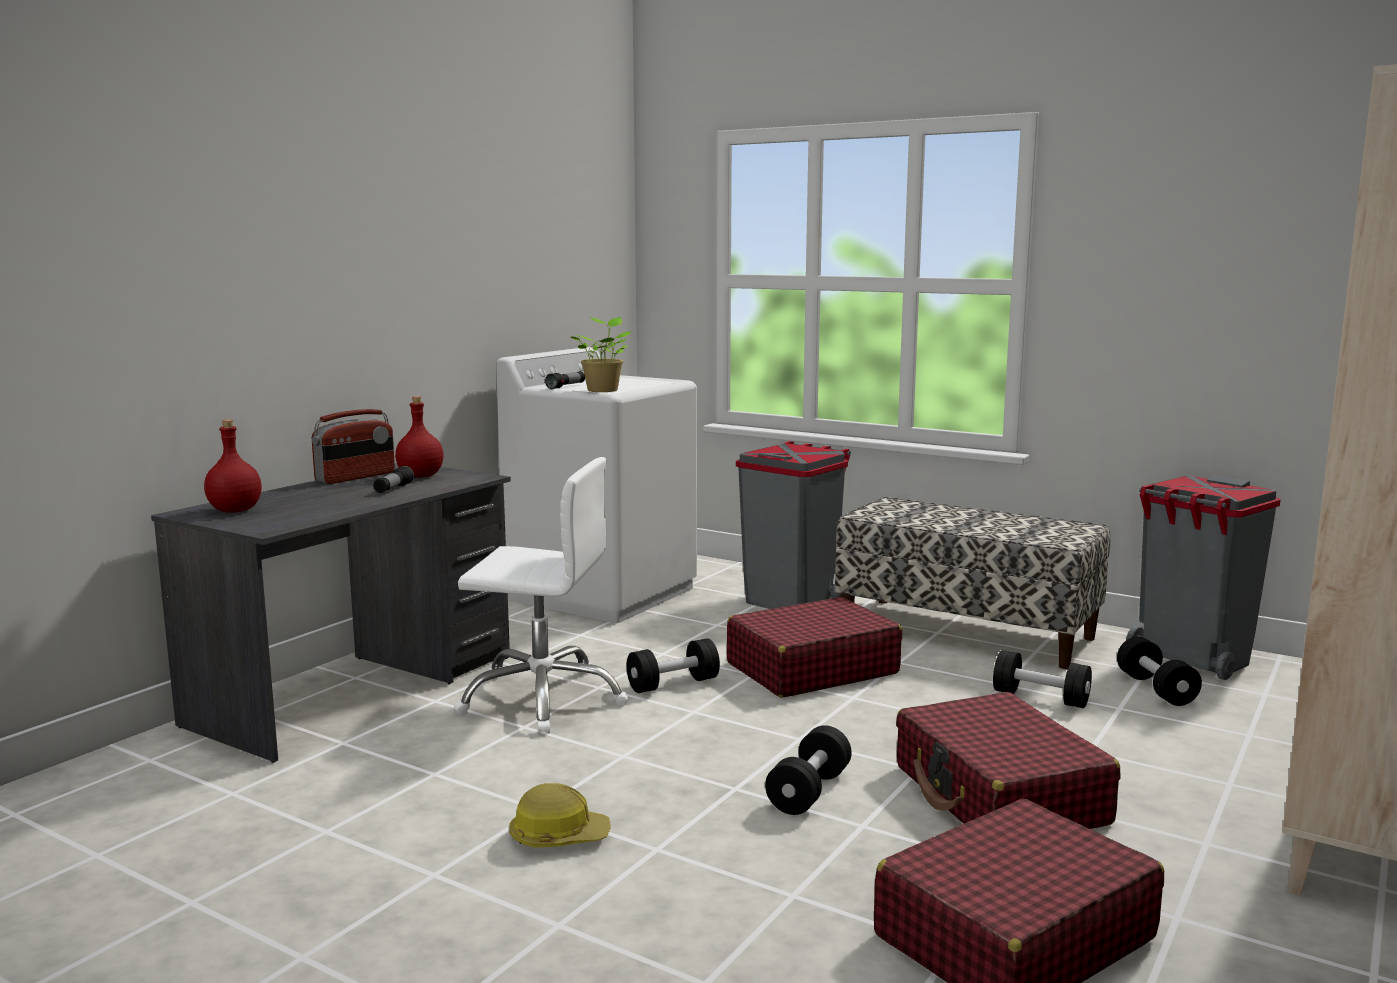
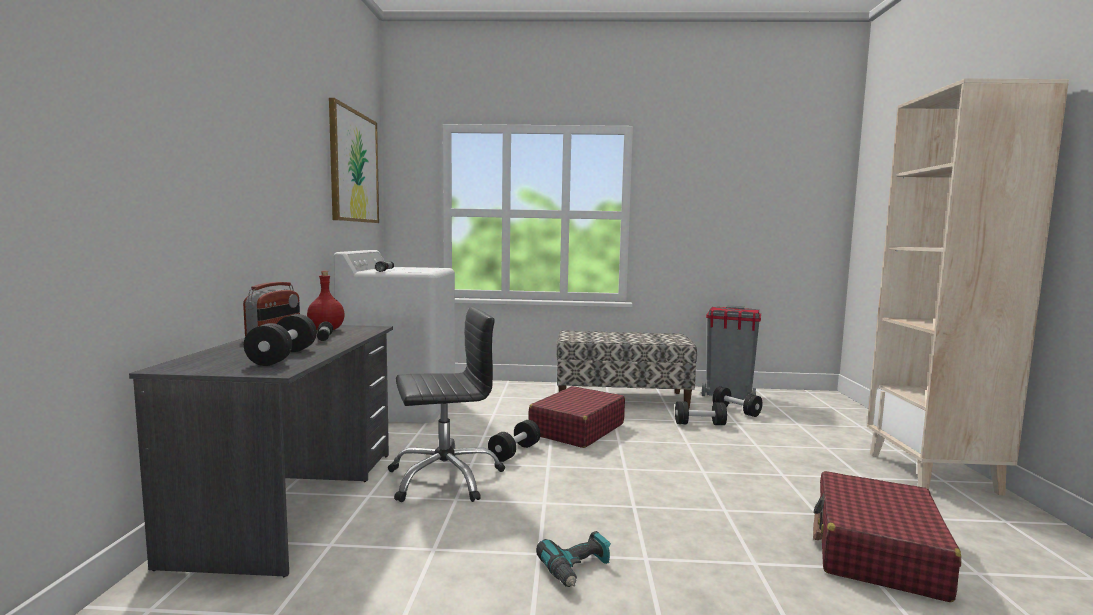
camera: 30 degrees left, 5 degrees down
red bottle [204,419,262,512] -> none
white office chair [454,457,629,734] -> black office chair [388,307,505,502]
hard hat [509,783,611,847] -> power drill [536,531,611,587]
potted plant [571,317,631,392] -> none
grey trash can [736,441,851,609] -> none
black dumbbell [765,725,852,815] -> black dumbbell moved to [244,314,317,366]
red suitcase [896,692,1120,829] -> none
none -> picture [329,98,379,223]

